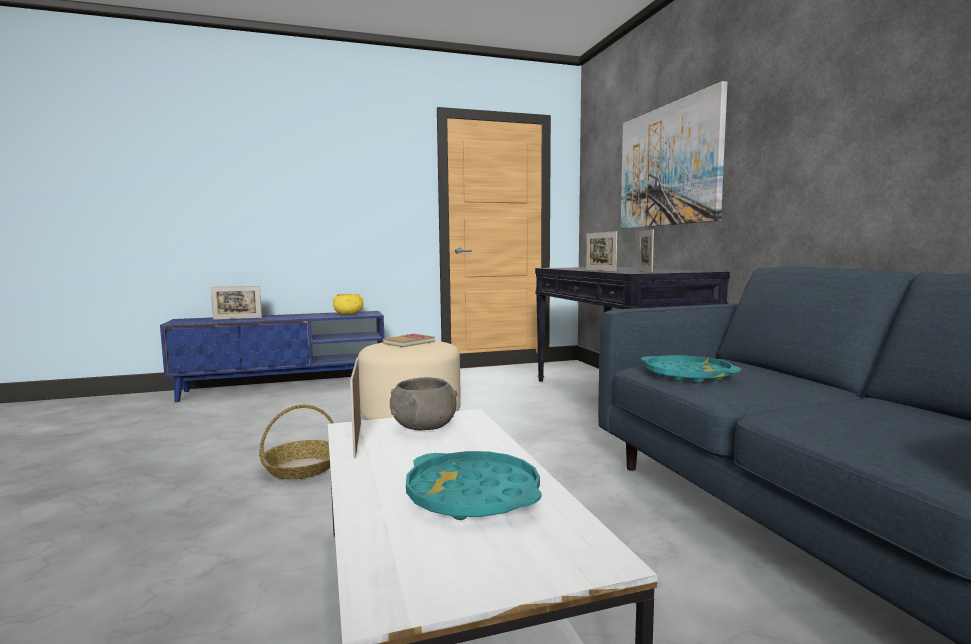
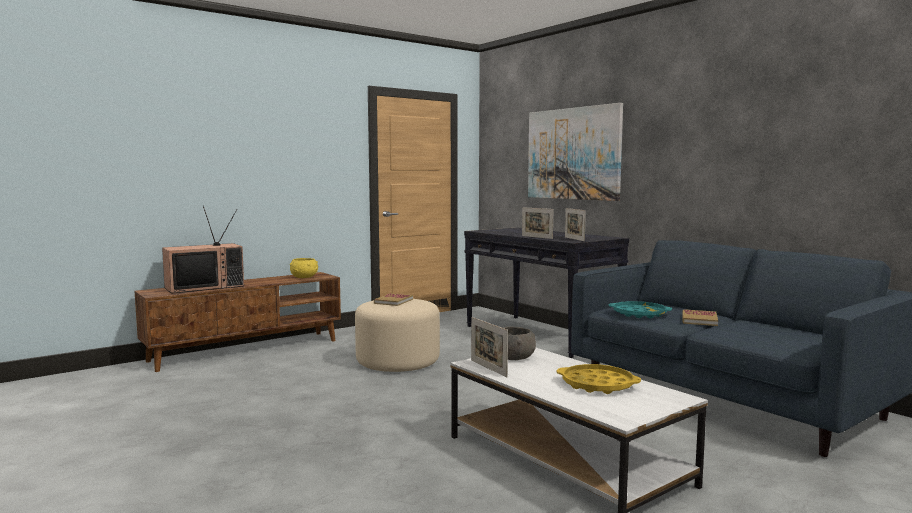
camera: 20 degrees left, 0 degrees up
blue tv stand [160,311,384,402] -> brown tv stand [135,272,341,372]
picture frame [211,286,262,320] -> television [162,205,244,294]
basket [259,405,334,479] -> none
turquoise tray [406,451,541,520] -> yellow tray [557,364,641,394]
none -> book [682,309,718,326]

